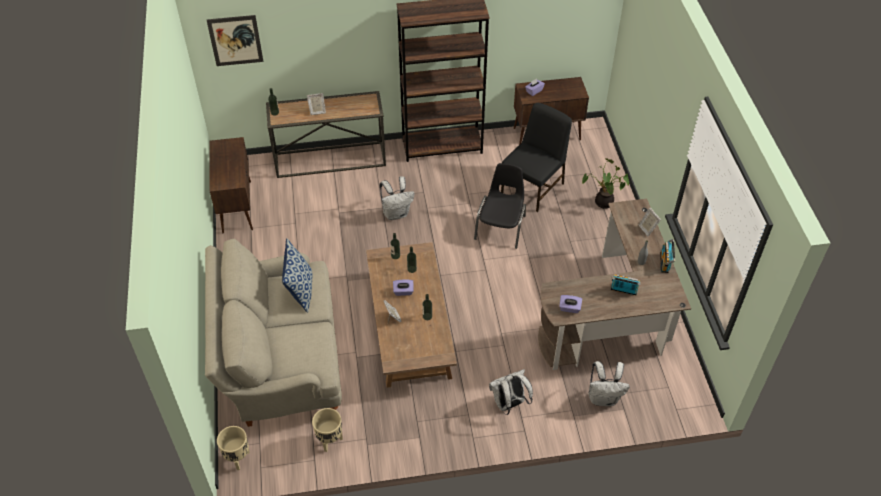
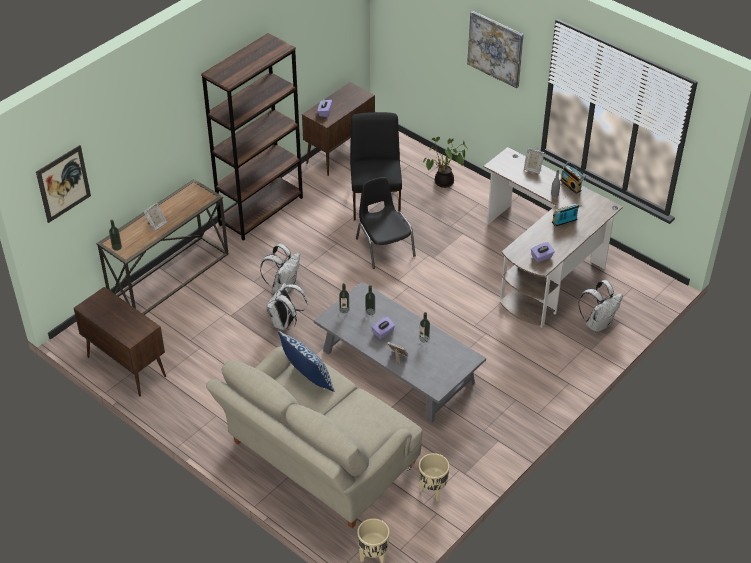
camera: 40 degrees left, 5 degrees down
brown coffee table [366,242,457,388] -> grey coffee table [314,282,486,423]
white backpack [489,369,533,415] -> white backpack moved to [266,282,307,330]
none -> picture [467,11,524,88]

